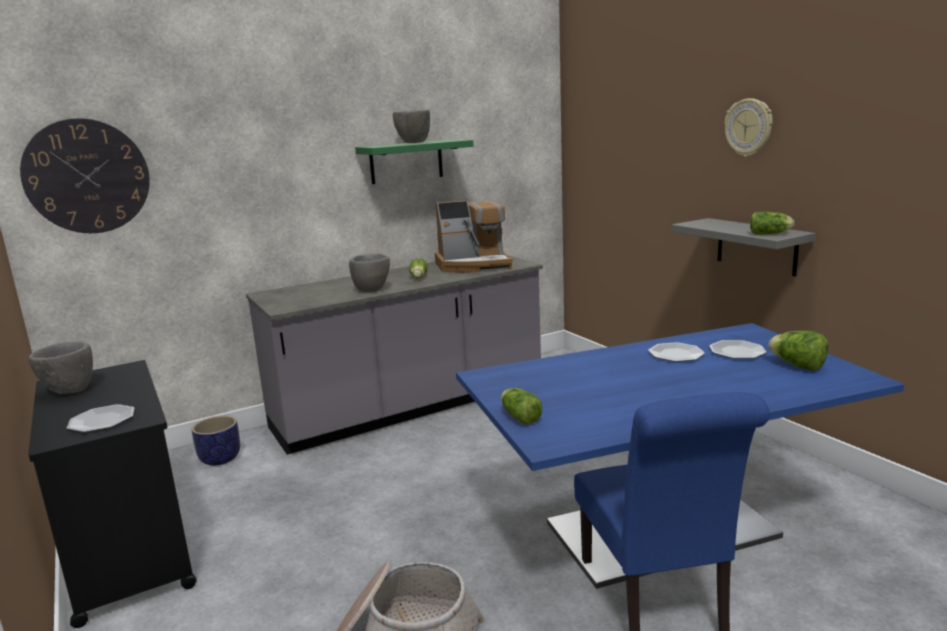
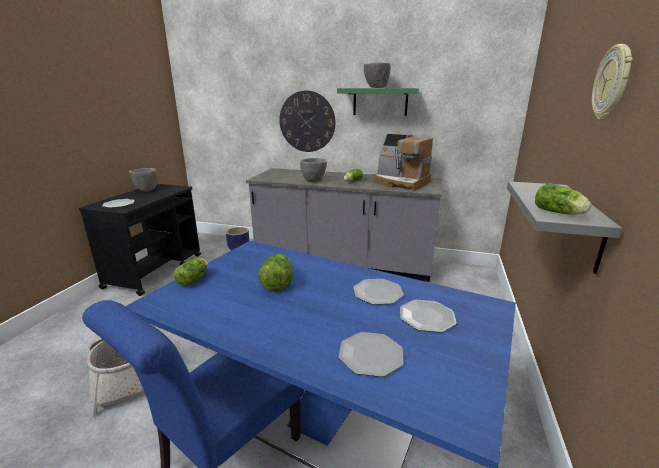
camera: 45 degrees right, 5 degrees up
wall clock [20,118,150,233] -> wall clock moved to [279,91,336,152]
lettuce [769,331,828,371] -> lettuce moved to [258,254,293,291]
none -> plate [339,332,403,377]

